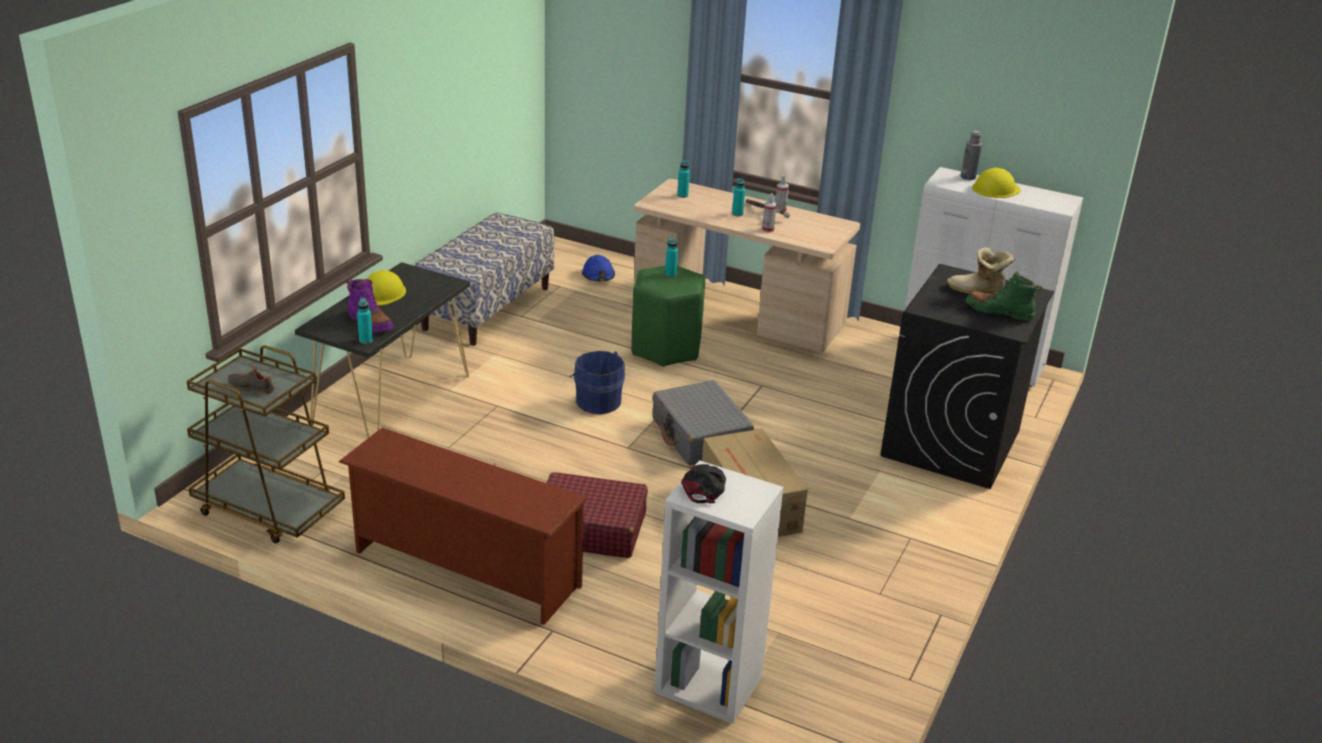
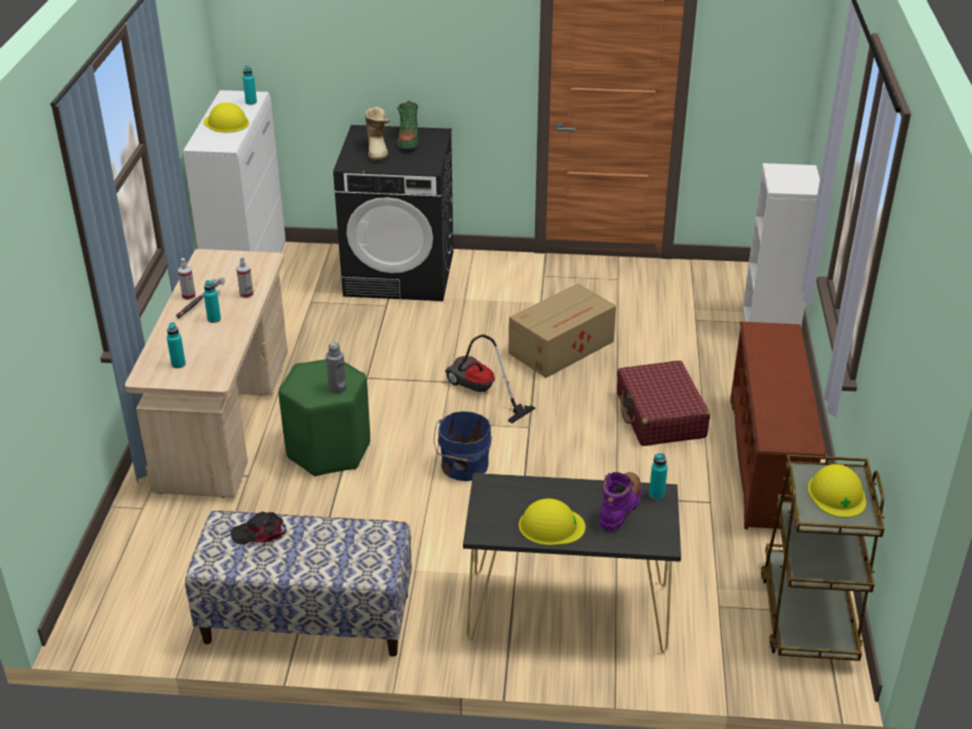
camera: 110 degrees left, 5 degrees up
black shoe [228,365,275,395] -> yellow hard hat [808,464,866,518]
blue hard hat [582,255,615,281] -> none
grey suitcase [652,380,754,466] -> vacuum cleaner [445,335,536,423]
turquoise bottle [665,238,678,277] -> turquoise bottle moved to [243,66,257,105]
black cap [681,464,726,503] -> black cap moved to [231,512,286,545]
grey bottle [961,131,982,180] -> grey bottle moved to [326,342,346,393]

